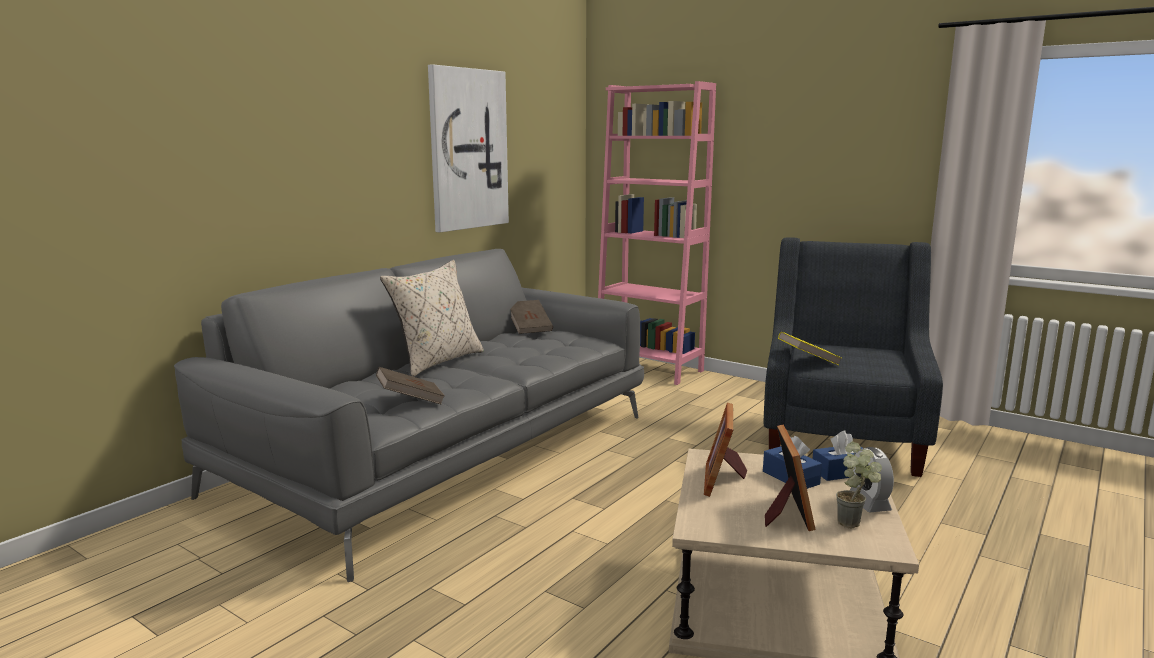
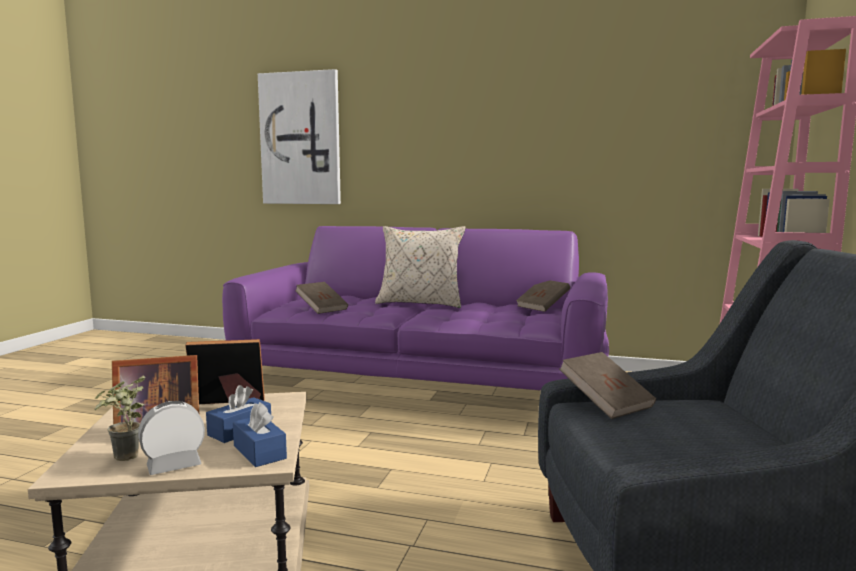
camera: 70 degrees right, 5 degrees down
grey sofa [174,249,644,582] -> purple sofa [222,226,609,390]
picture [428,64,509,232] -> picture moved to [258,69,341,204]
yellow book [778,331,841,365] -> brown book [559,352,656,419]

